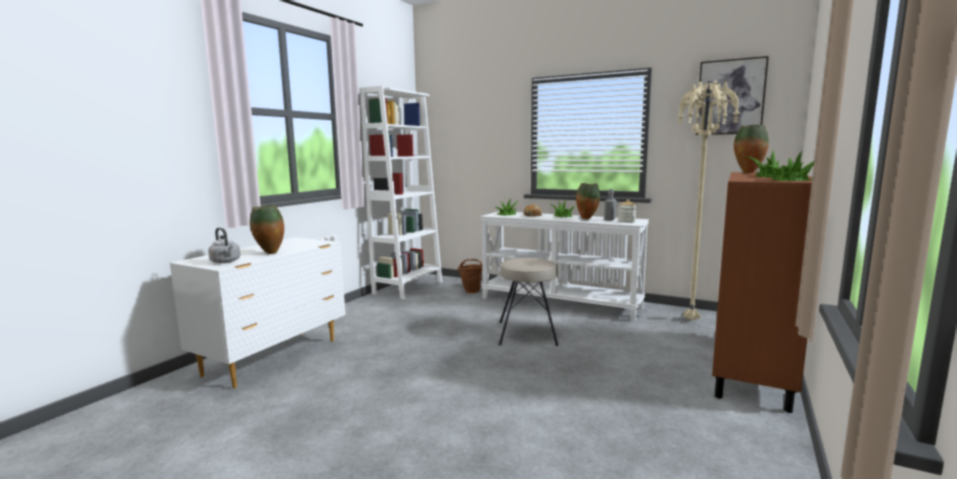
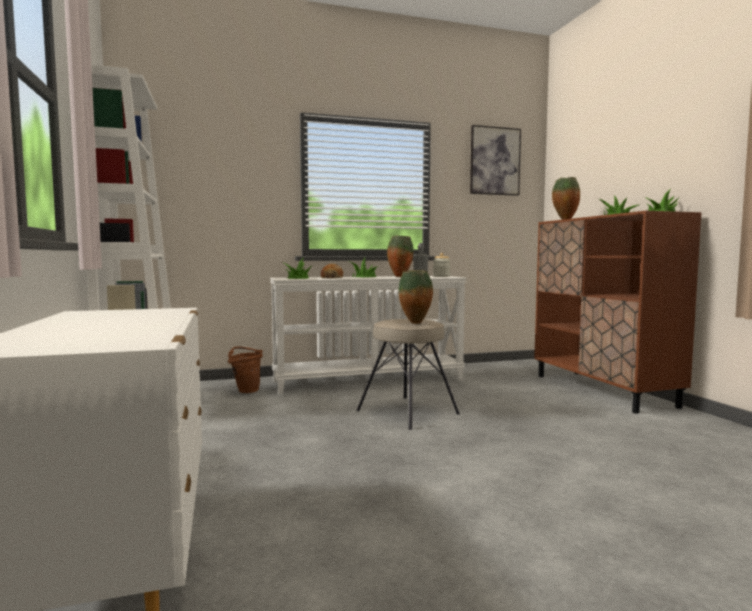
camera: 45 degrees left, 5 degrees down
grey kettle [208,228,240,263] -> none
vase [250,205,284,254] -> vase moved to [399,270,433,324]
beige floor lamp [677,81,740,320] -> none

